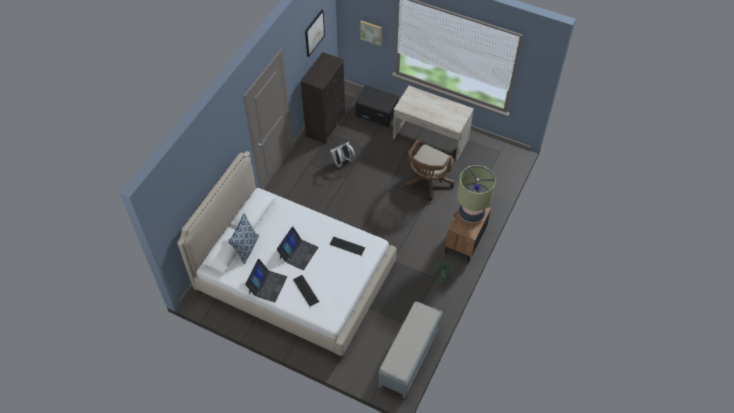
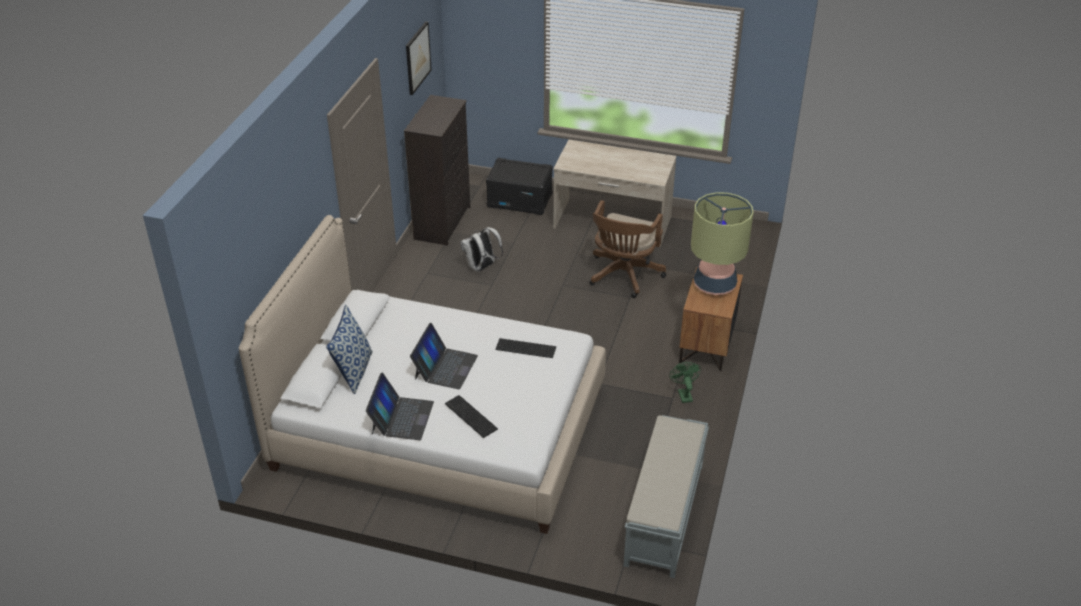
camera: 10 degrees left, 15 degrees down
picture [360,20,382,46] -> none

